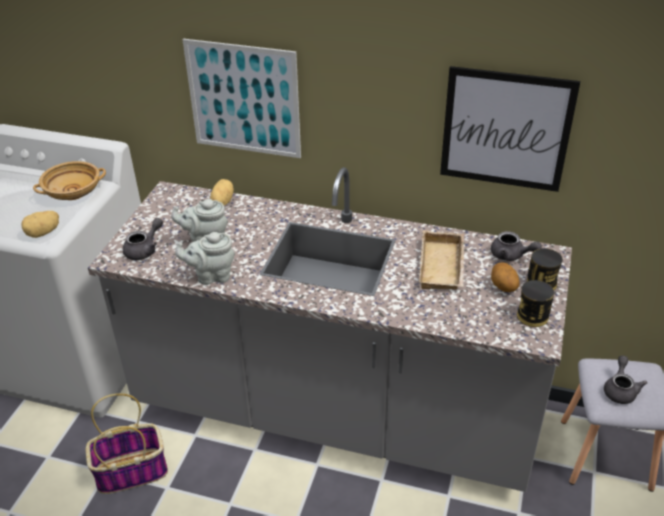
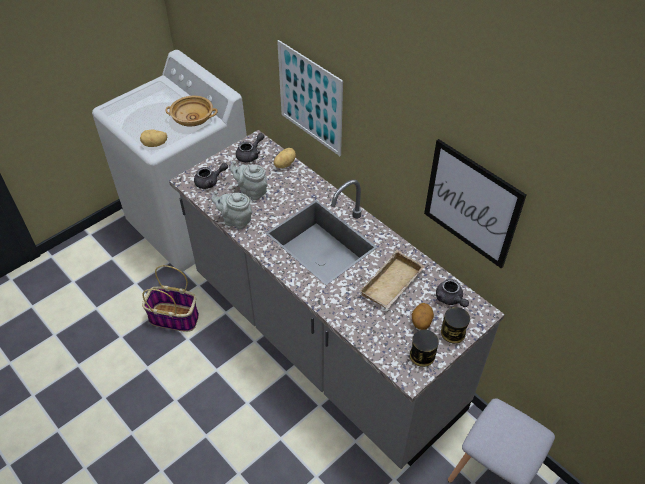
camera: 30 degrees right, 10 degrees up
grey teapot [604,355,647,404] -> grey teapot moved to [236,133,265,163]

